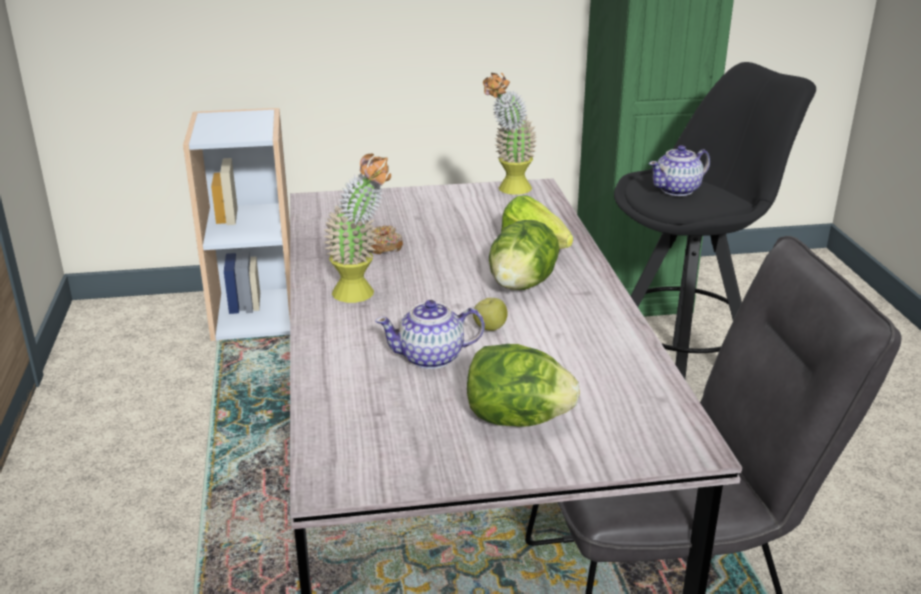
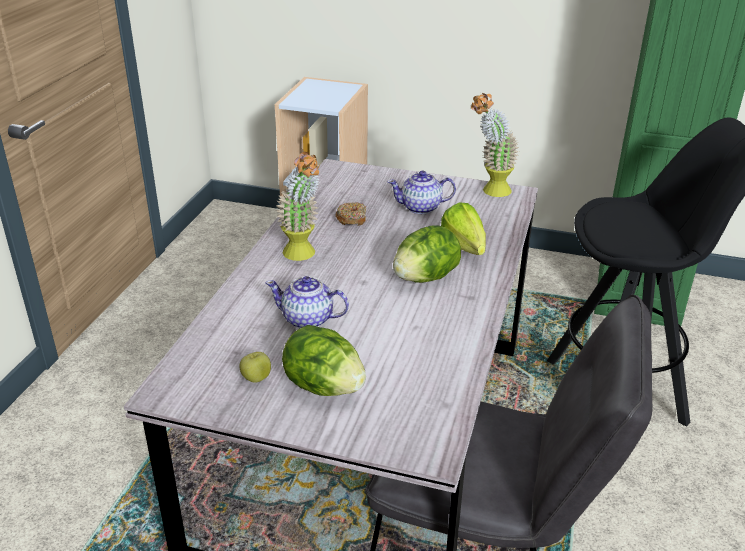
camera: 25 degrees right, 5 degrees up
apple [473,298,508,331] -> apple moved to [240,352,271,383]
teapot [649,145,710,196] -> teapot moved to [388,171,456,214]

